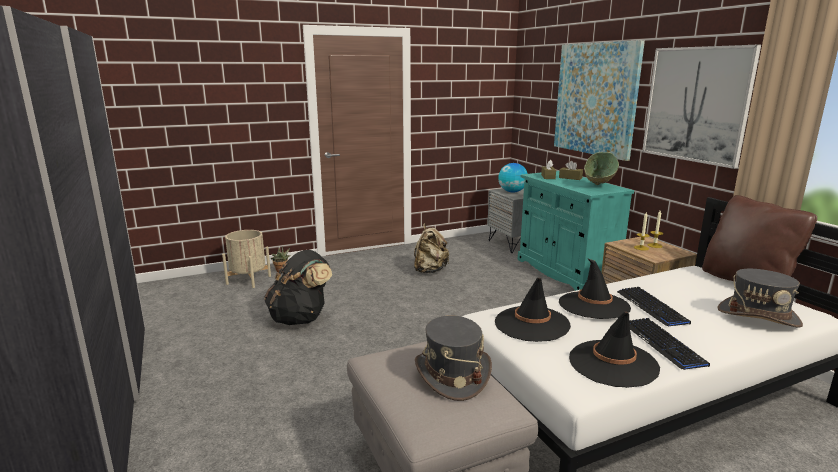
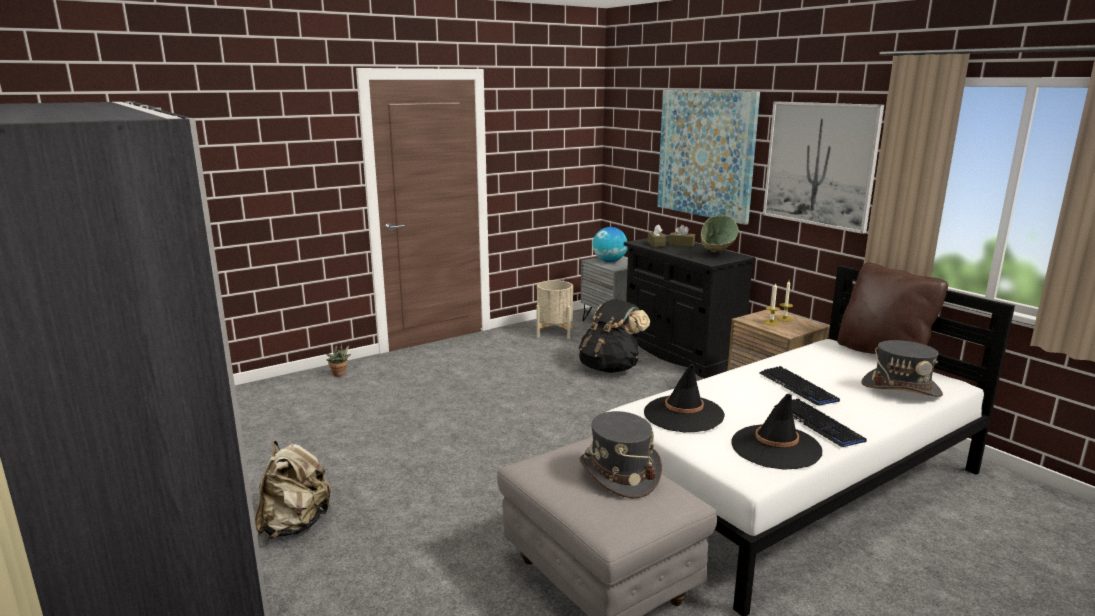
camera: 10 degrees left, 0 degrees up
beige planter [222,230,271,288] -> beige planter moved to [537,280,573,339]
black backpack [264,250,332,325] -> black backpack moved to [579,299,650,373]
beige backpack [414,223,449,273] -> beige backpack moved to [255,440,331,539]
turquoise cabinet [518,171,634,291] -> black cabinet [624,235,755,379]
black hat [559,258,631,319] -> none

